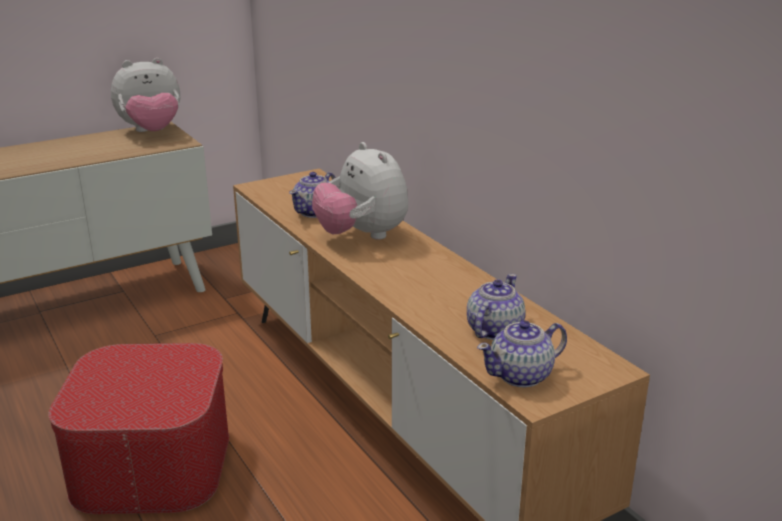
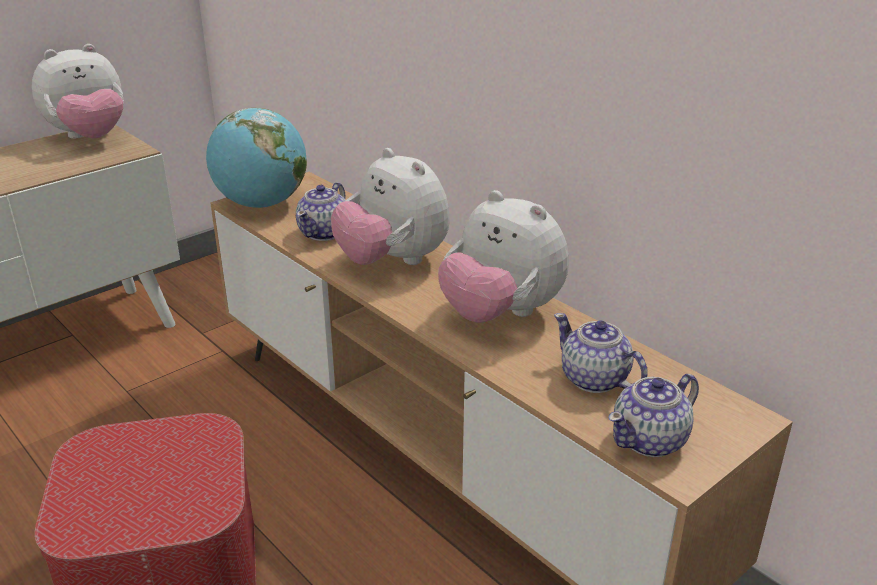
camera: 10 degrees left, 5 degrees up
teapot [467,274,525,340] -> teapot turned 60 degrees counterclockwise [554,313,648,393]
none -> globe [206,108,307,208]
none -> plush toy [438,190,569,323]

